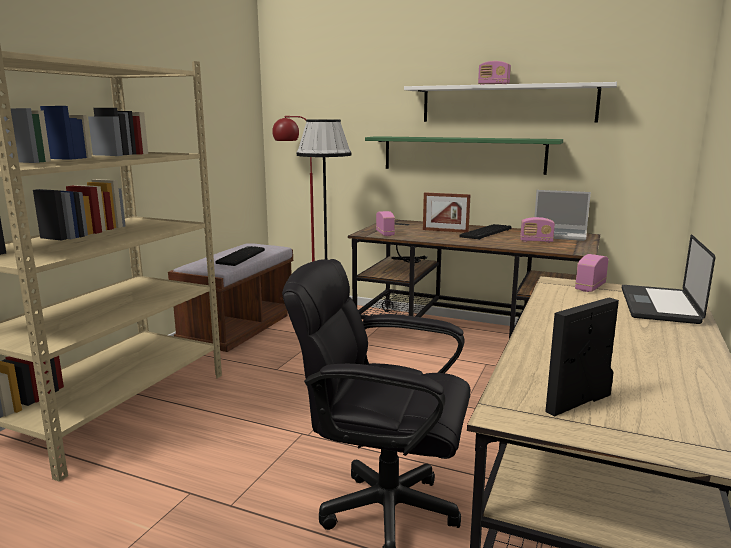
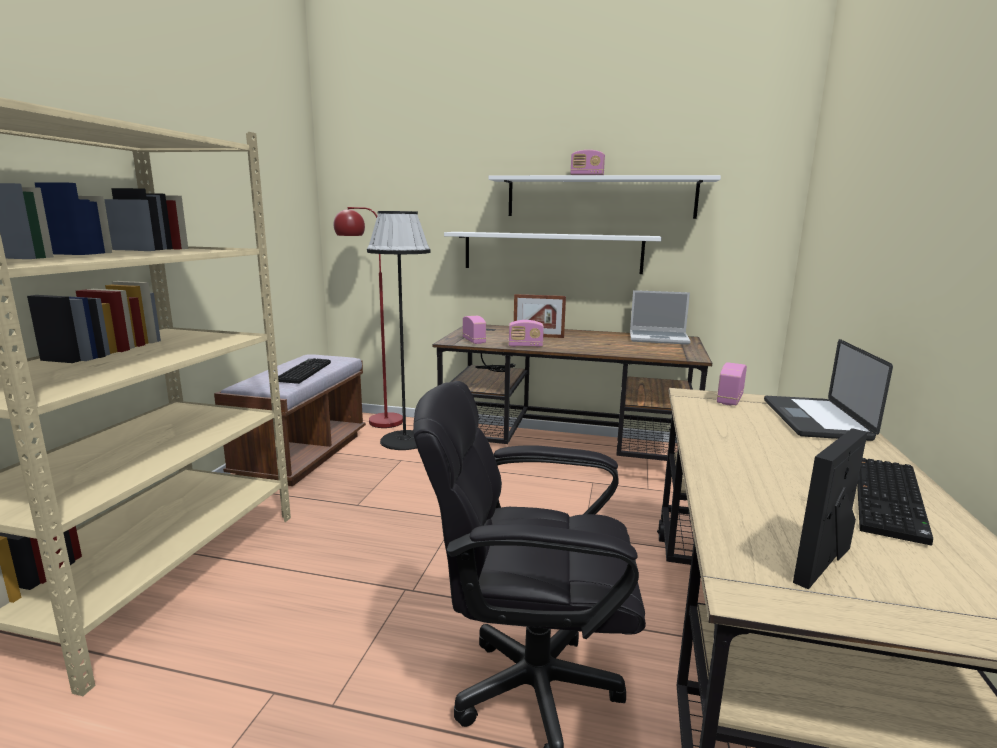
camera: 10 degrees left, 0 degrees up
green shelf [365,136,563,175] -> white shelf [444,232,662,274]
keyboard [459,224,512,240] -> keyboard moved to [857,458,933,545]
radio [520,217,555,243] -> radio moved to [509,320,544,347]

